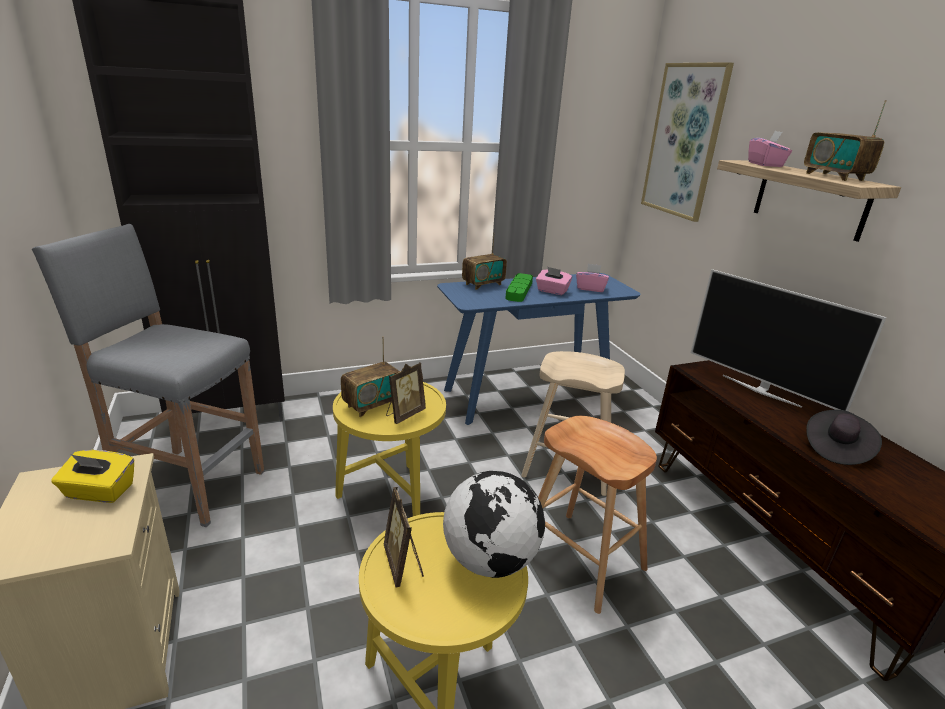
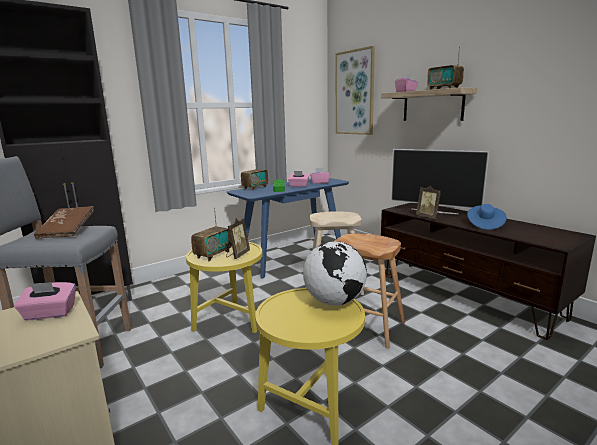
camera: 15 degrees left, 10 degrees down
yellow tissue box [51,450,134,503] -> pink tissue box [14,282,76,320]
picture frame [384,487,424,587] -> picture frame moved to [416,186,441,219]
black hat [806,410,882,465] -> blue hat [467,204,507,230]
none -> brown book [34,206,94,239]

